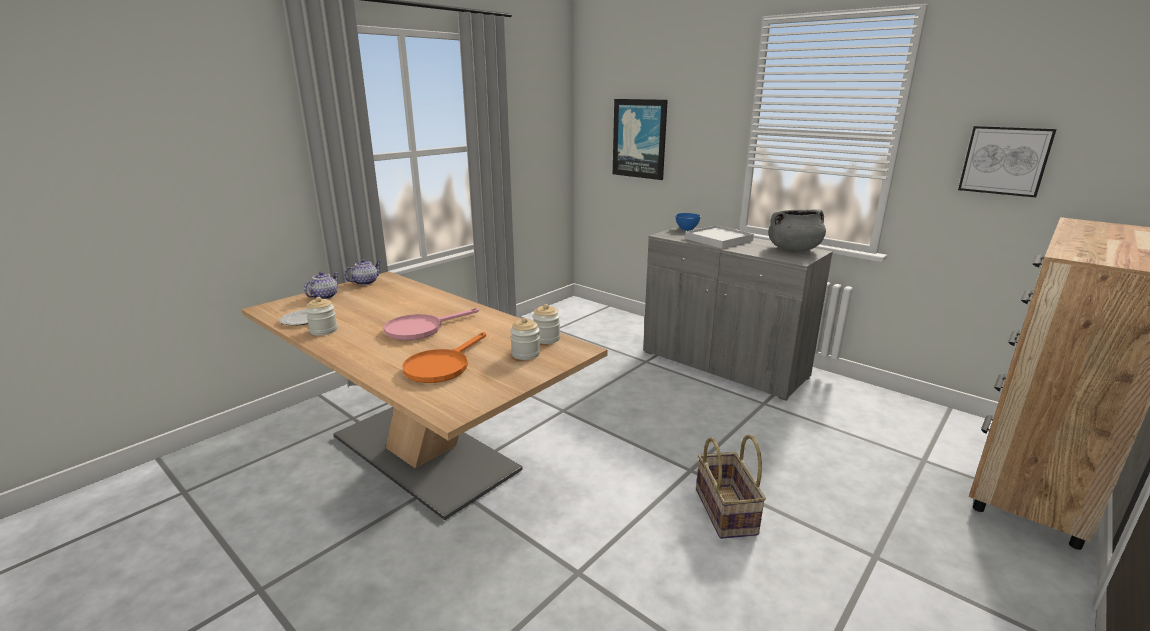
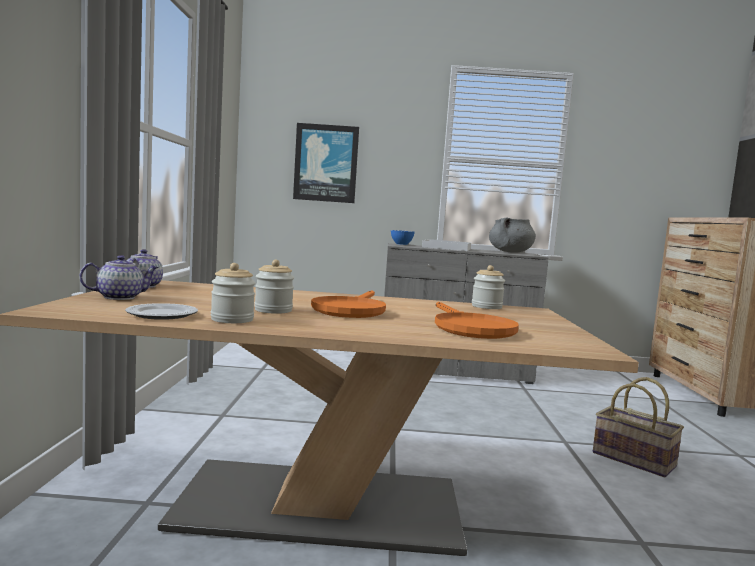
camera: 40 degrees left, 15 degrees down
teapot [304,272,339,299] -> teapot turned 75 degrees clockwise [79,255,159,300]
pink frying pan [384,308,479,340] -> orange frying pan [311,291,386,318]
jar [510,317,540,360] -> jar moved to [254,260,294,314]
picture [958,126,1057,198] -> none

